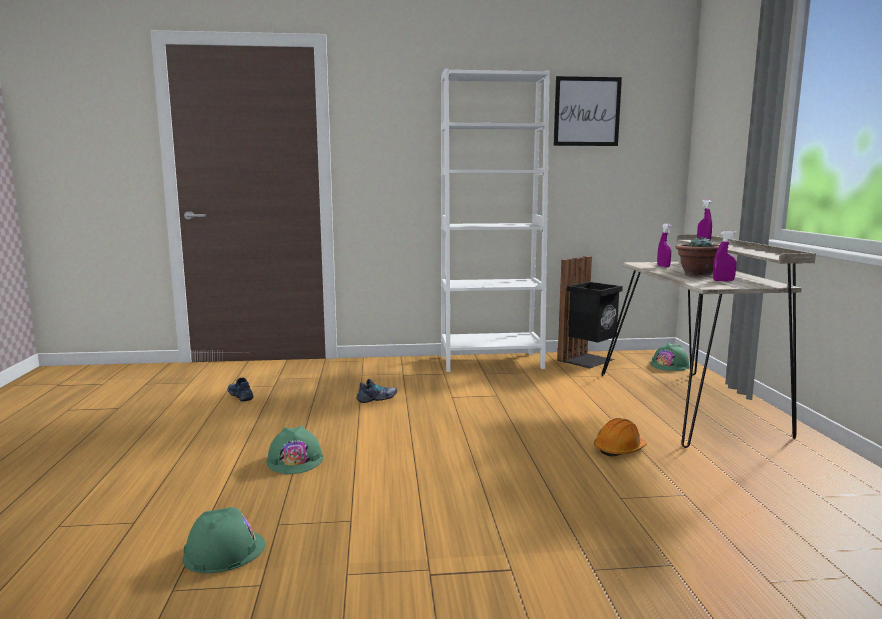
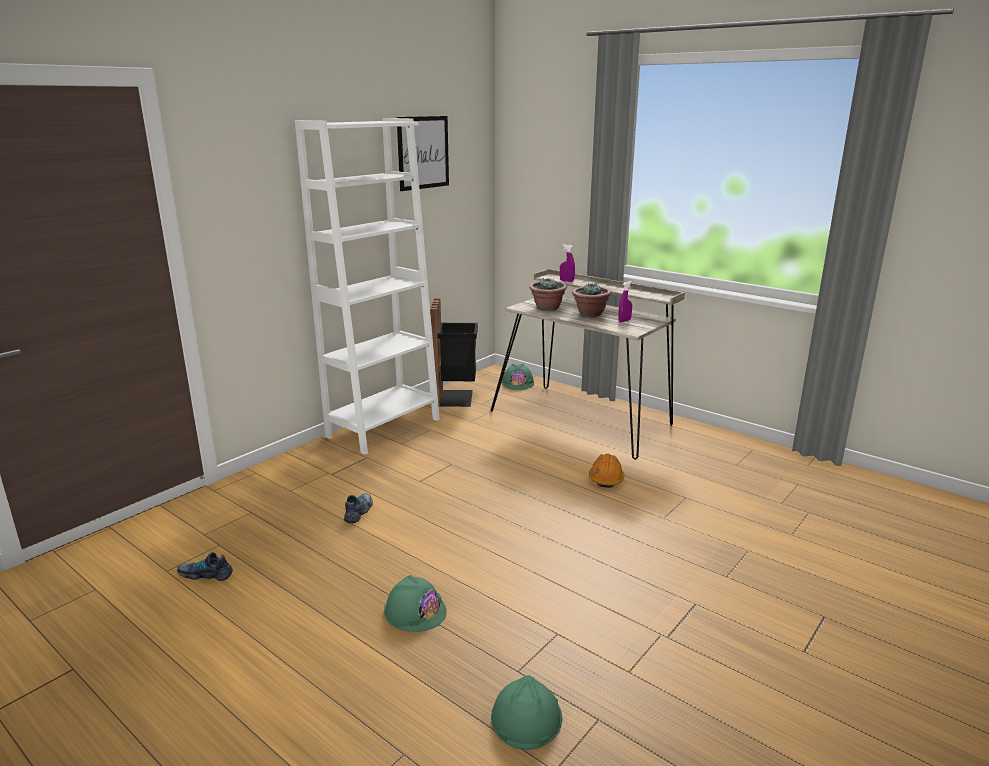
camera: 45 degrees left, 10 degrees up
purple spray bottle [657,224,672,267] -> potted plant [529,278,567,311]

